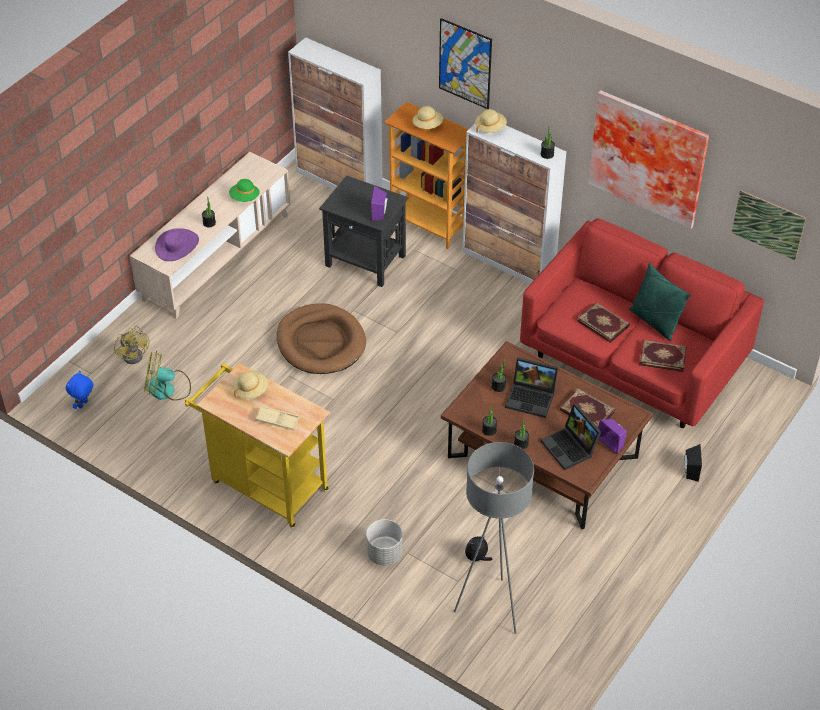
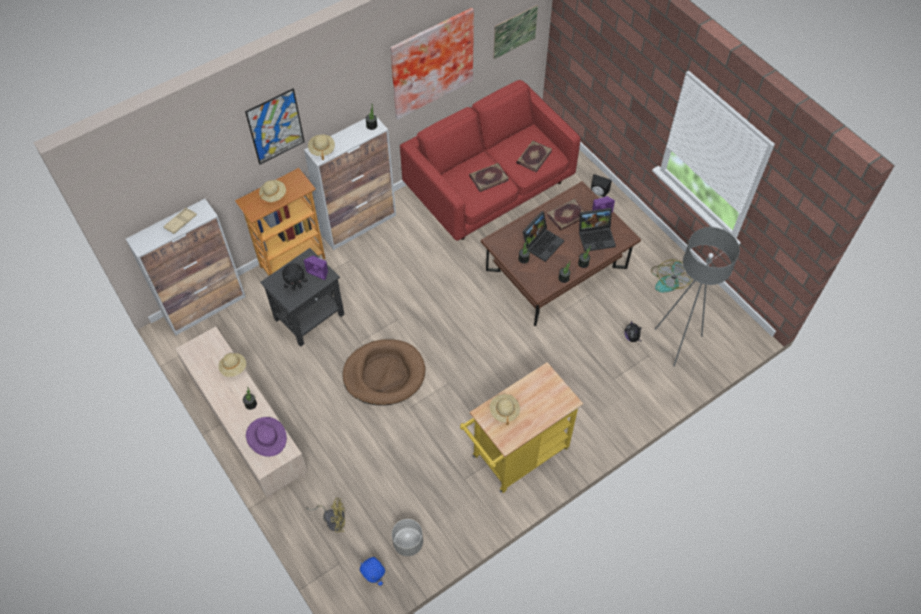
camera: 70 degrees left, 10 degrees up
fan [144,350,191,401] -> fan moved to [651,259,692,292]
green hat [229,179,260,202] -> beige hat [218,353,246,377]
beige tray [256,406,300,431] -> beige tray moved to [163,208,197,234]
grey planter [366,519,403,566] -> grey planter moved to [392,519,423,556]
green pillow [629,263,691,341] -> none
none -> black plush toy [282,264,307,290]

